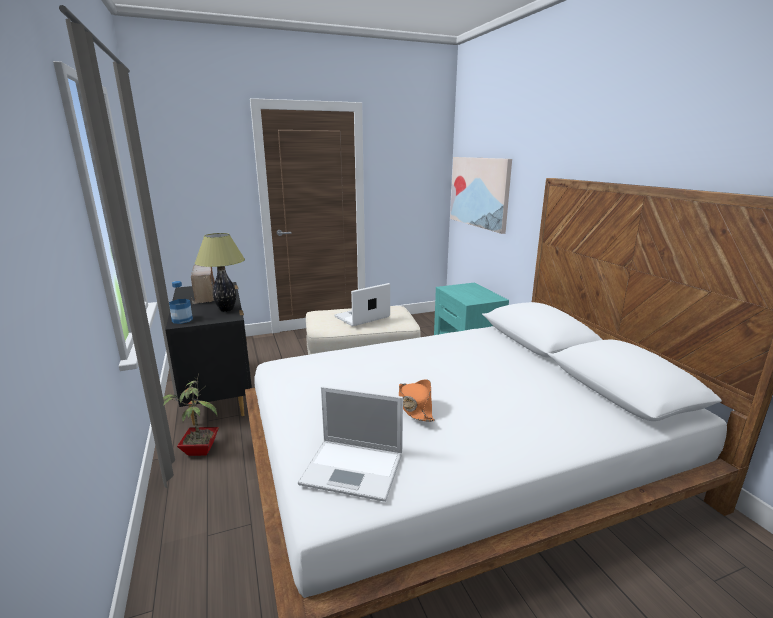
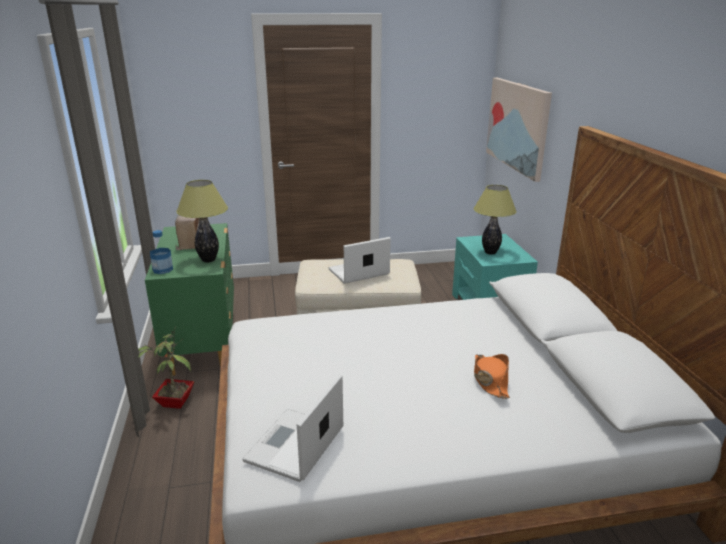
camera: 10 degrees right, 5 degrees up
black dresser [165,282,252,426] -> green dresser [145,223,234,376]
laptop [298,386,403,502] -> laptop turned 90 degrees clockwise [242,374,343,482]
orange hat [399,379,435,422] -> orange hat moved to [474,354,510,399]
none -> table lamp [474,185,517,255]

